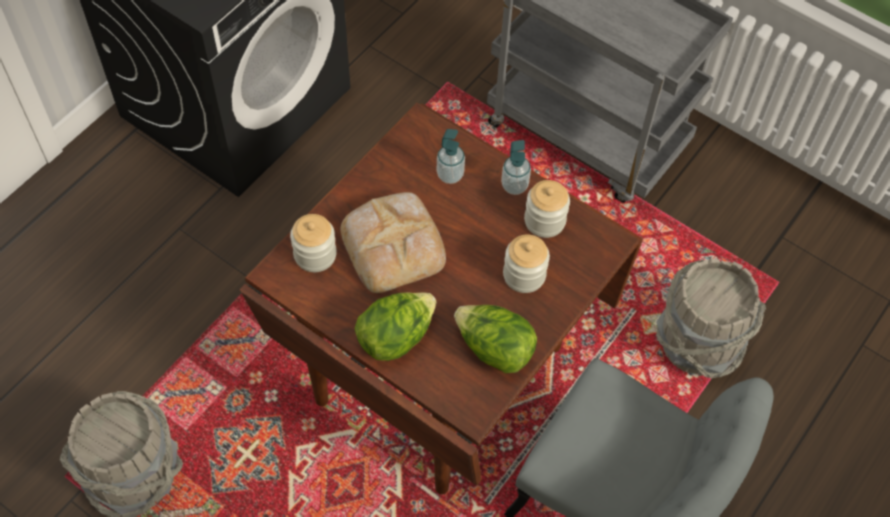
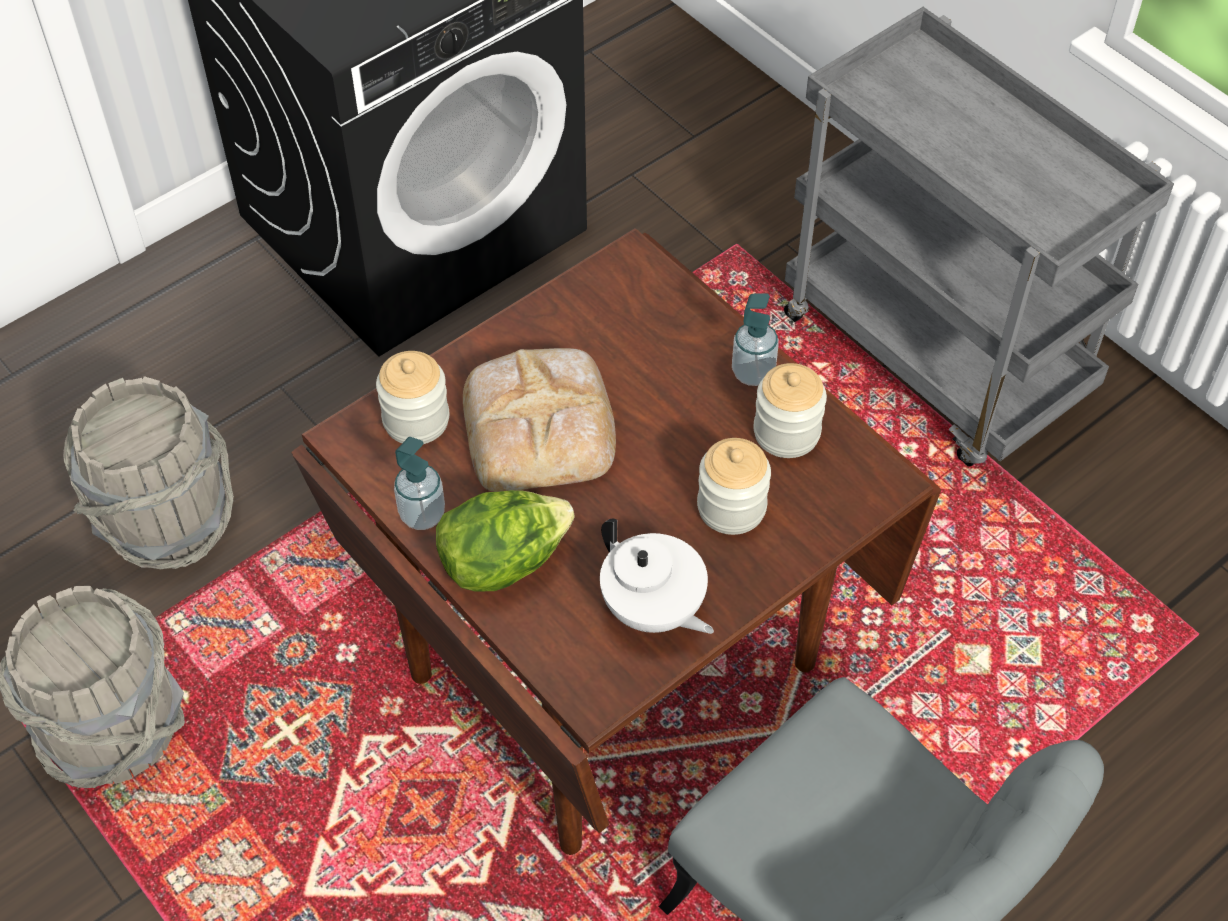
camera: 15 degrees right, 5 degrees down
soap dispenser [437,129,465,184] -> soap dispenser moved to [394,437,445,530]
lettuce [454,305,537,373] -> white teapot [600,519,714,634]
grey bucket [656,259,766,379] -> grey bucket moved to [63,376,234,569]

